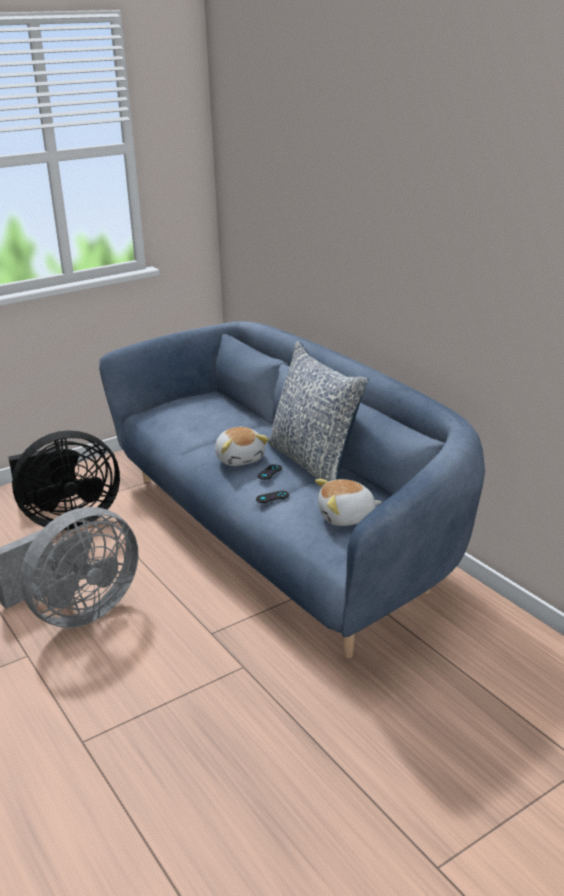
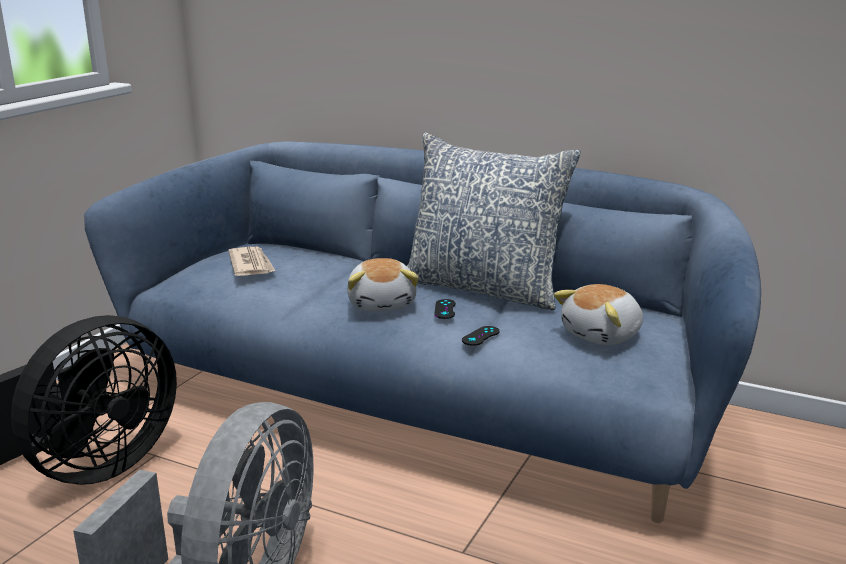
camera: 30 degrees left, 5 degrees down
plush toy [215,427,269,466] -> plush toy turned 45 degrees clockwise [347,258,419,312]
none -> newspaper [228,247,275,276]

